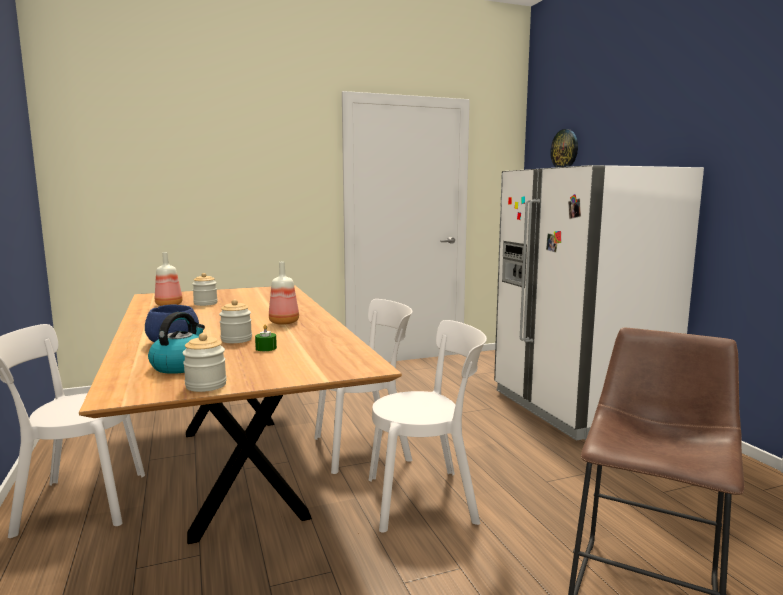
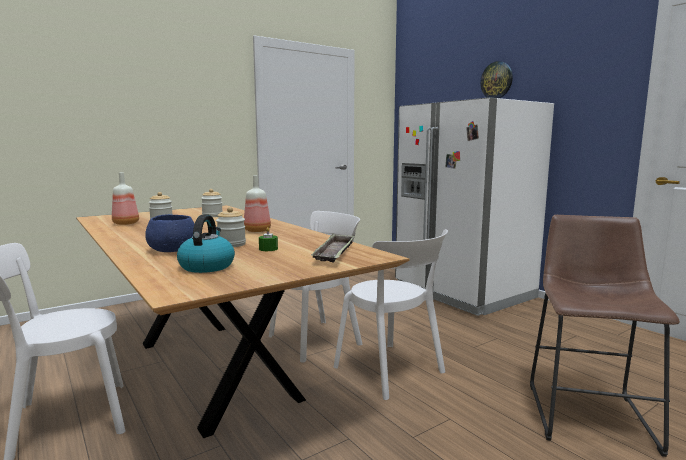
camera: 15 degrees left, 0 degrees up
jar [183,333,227,392] -> jar moved to [201,189,223,217]
white chair [369,320,487,533] -> white chair turned 75 degrees clockwise [334,229,448,400]
wall clock [550,129,578,168] -> wall clock moved to [480,61,513,98]
none -> tray [311,234,354,263]

